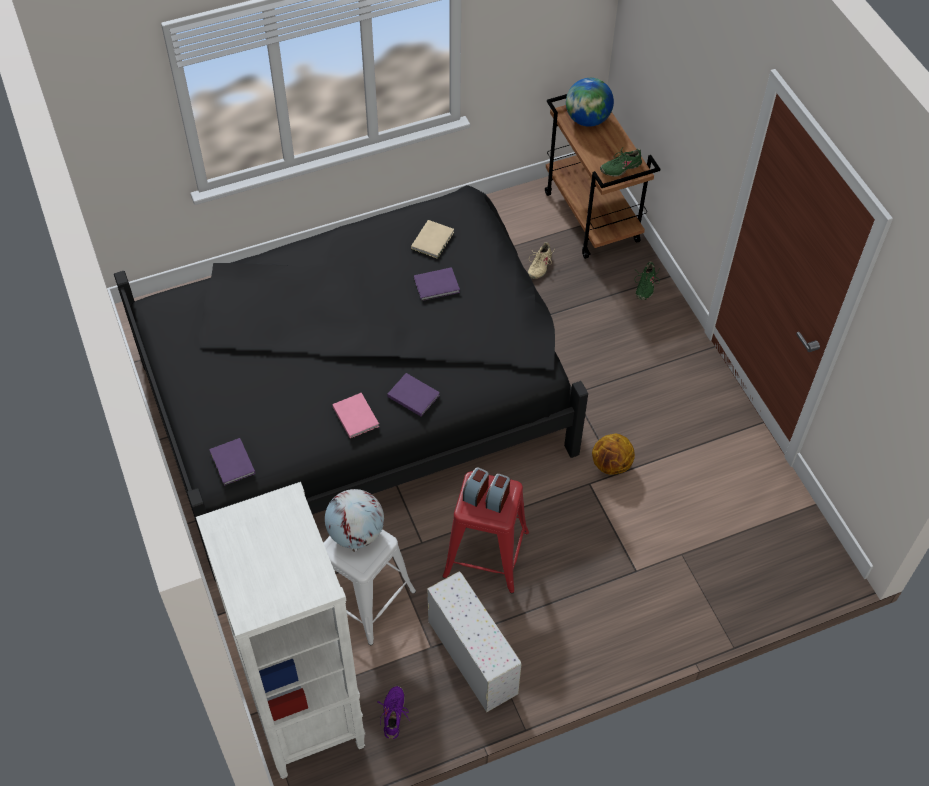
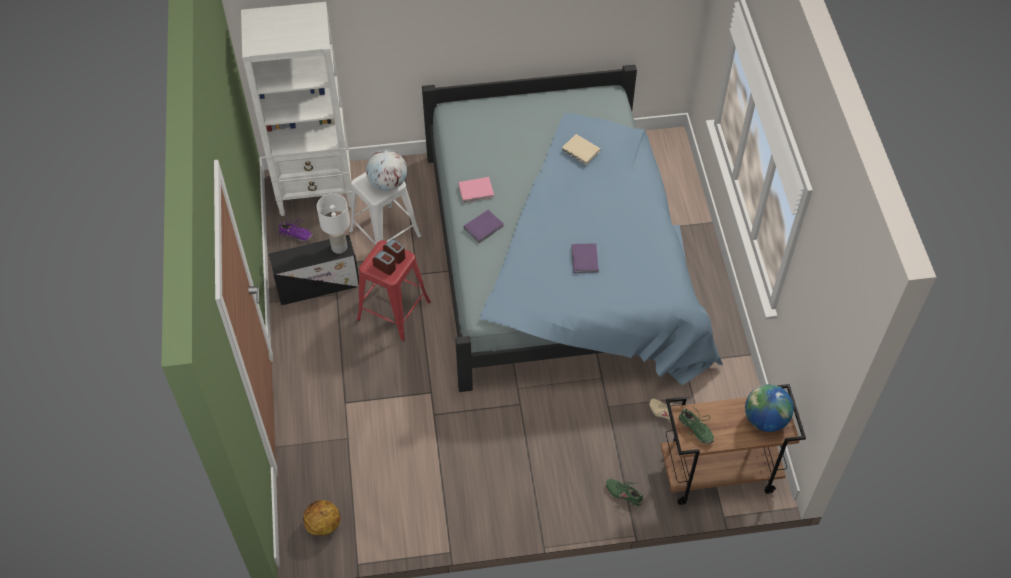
camera: 105 degrees right, 0 degrees up
black bed [114,185,588,581] -> blue bed [422,65,723,392]
purple book [209,438,256,486] -> none
beige book [411,220,454,259] -> beige book moved to [562,134,601,165]
white storage box [427,571,522,712] -> black storage box [268,235,359,305]
basketball [592,434,635,475] -> basketball moved to [303,500,340,536]
green shoe [600,148,642,176] -> green shoe turned 150 degrees clockwise [679,408,714,444]
none -> white table lamp [317,193,350,254]

